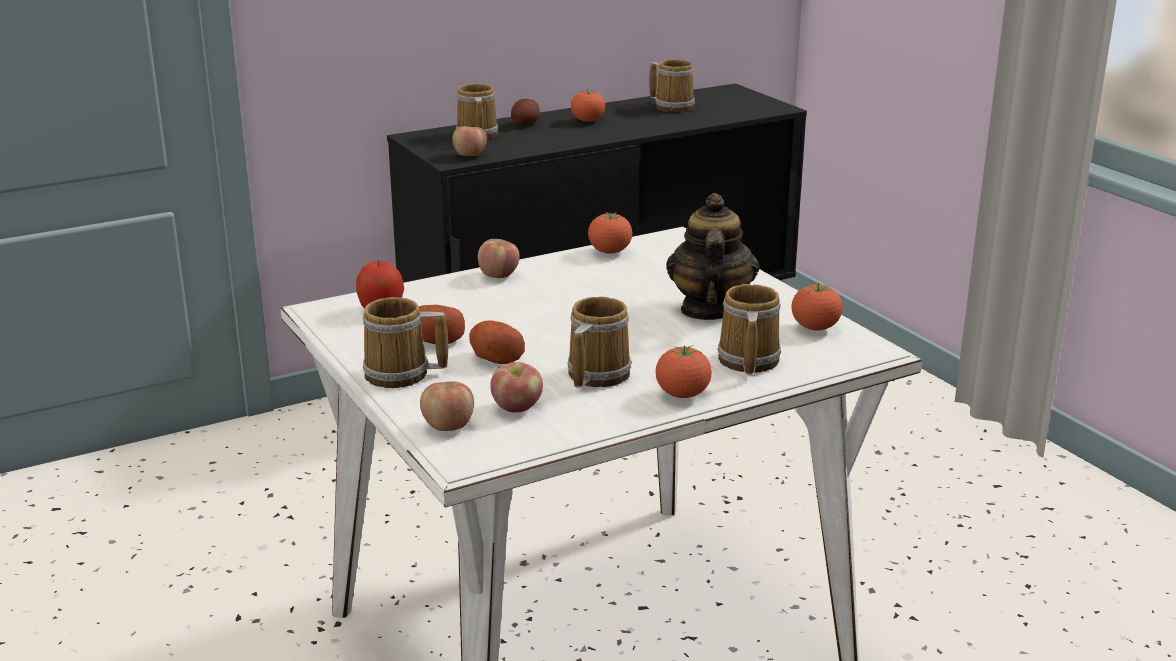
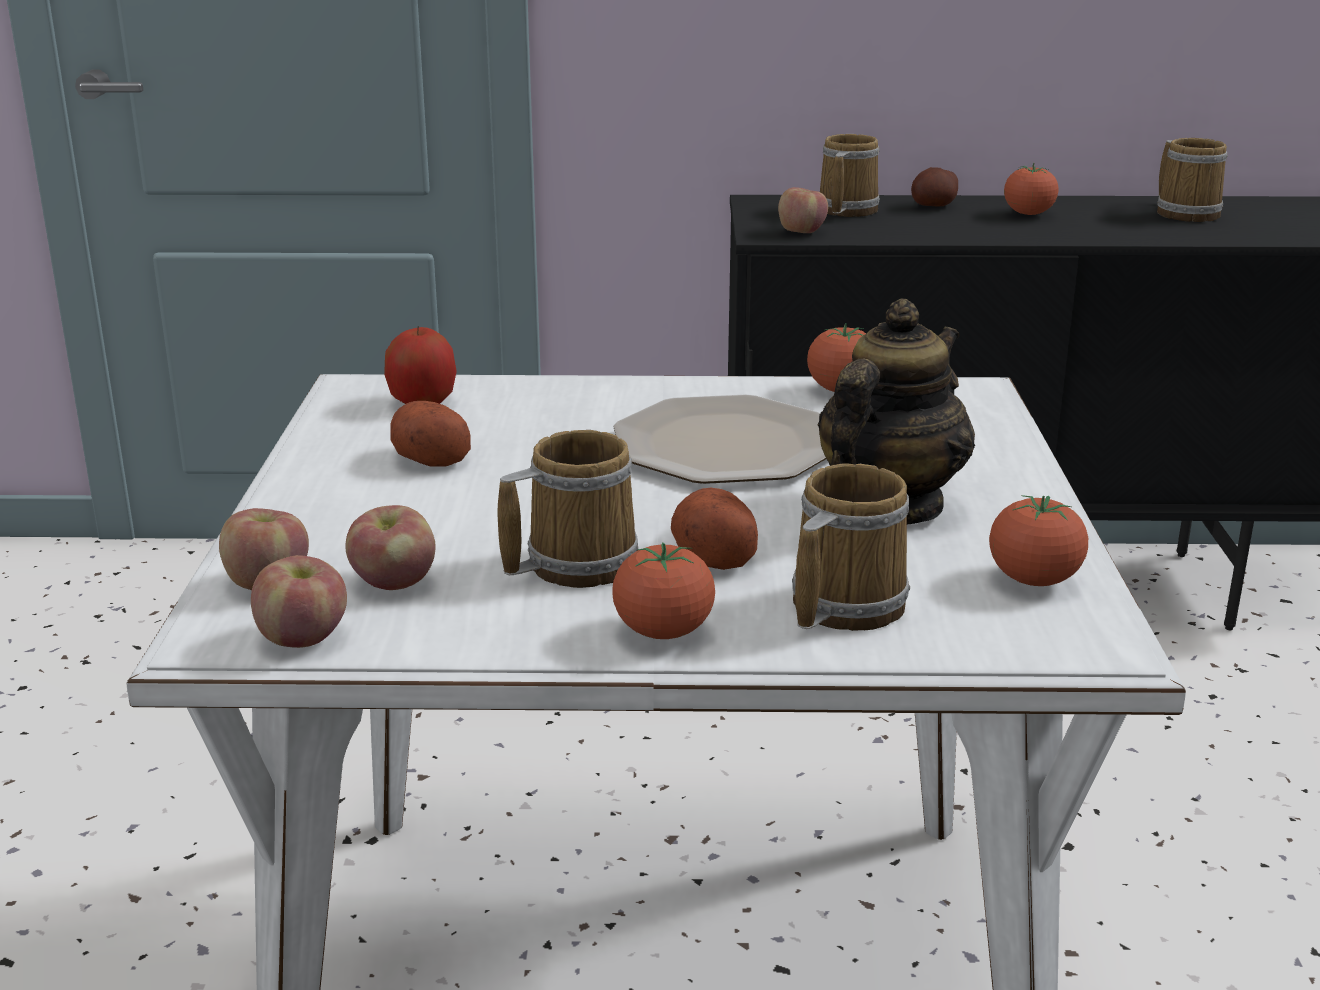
camera: 30 degrees right, 0 degrees up
mug [363,297,448,388] -> none
potato [469,320,525,364] -> potato moved to [671,488,758,570]
apple [478,239,520,278] -> apple moved to [251,555,347,648]
none -> plate [614,394,826,484]

